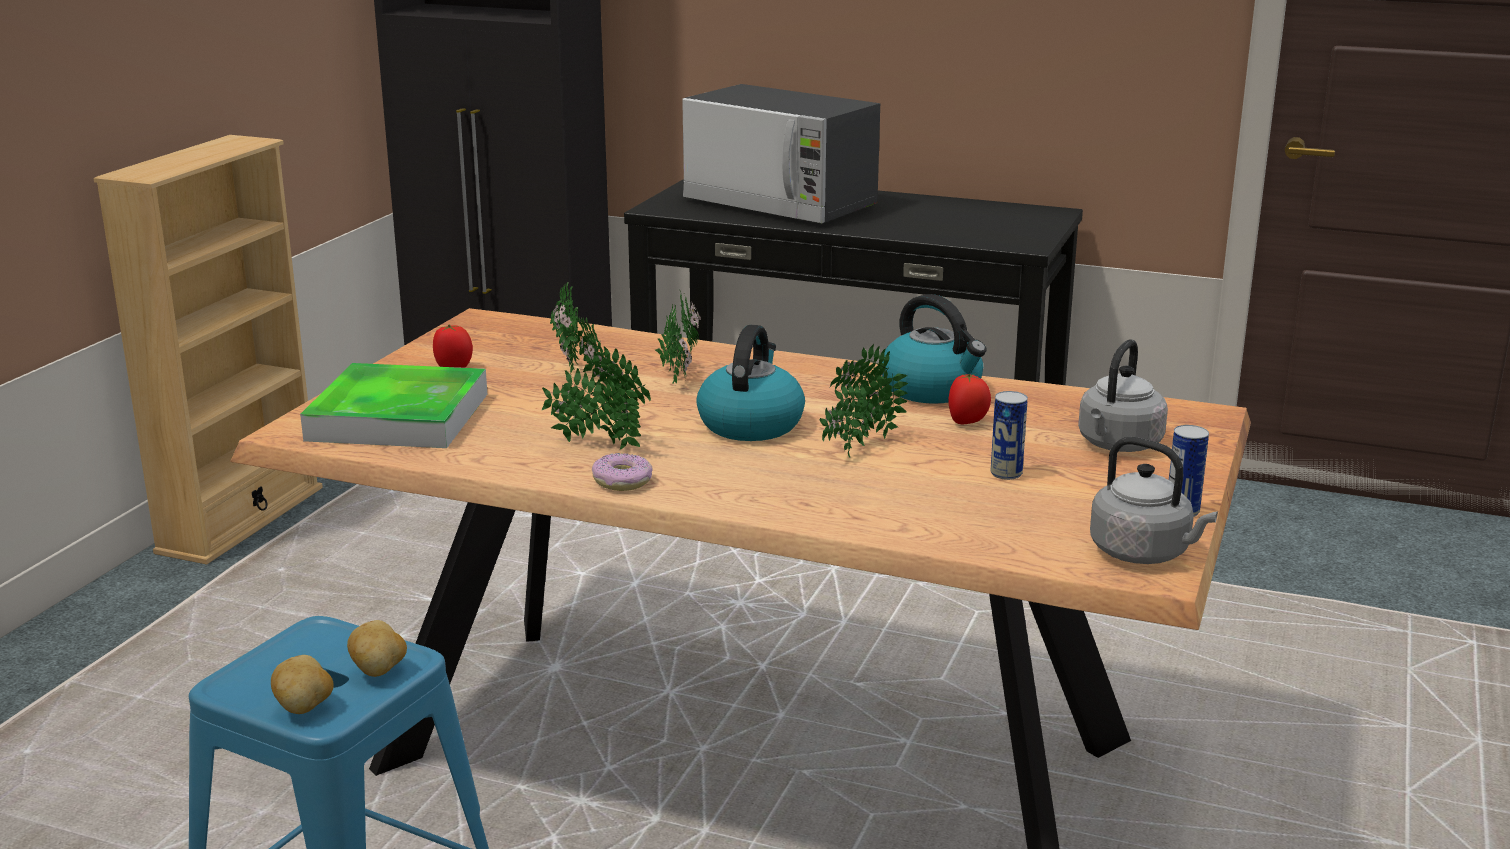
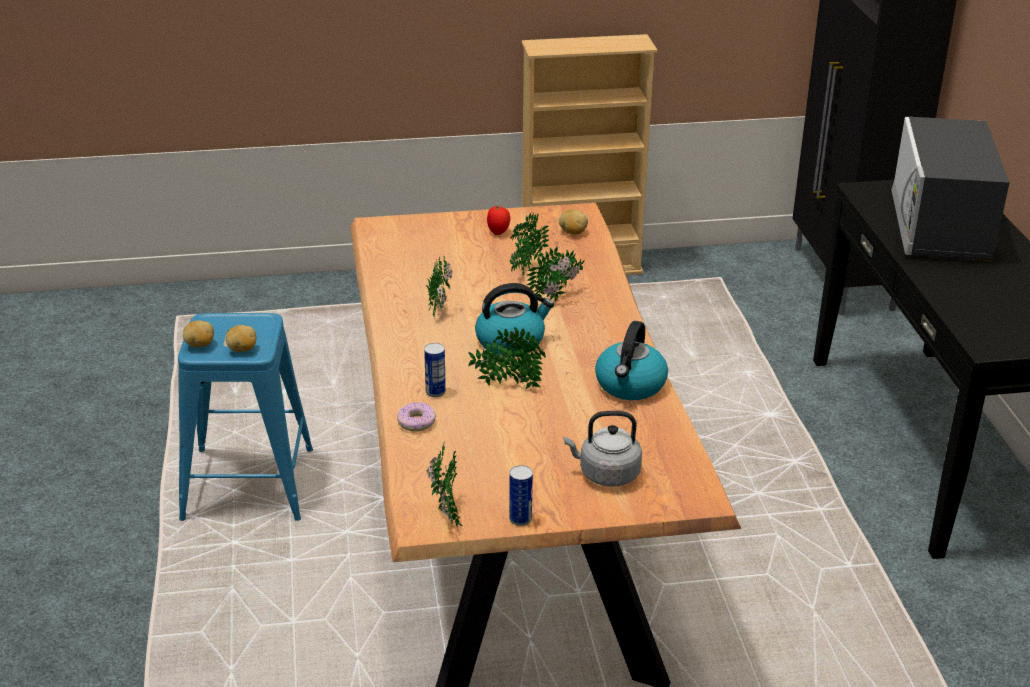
camera: 60 degrees right, 10 degrees up
tray [300,363,488,448] -> none
donut [592,453,653,491] -> donut moved to [397,402,436,431]
tomato [948,374,991,424] -> none
can [991,391,1028,480] -> can moved to [424,343,446,397]
grey kettle [1090,437,1218,564] -> potted plant [426,443,462,528]
none -> potato [559,209,588,234]

